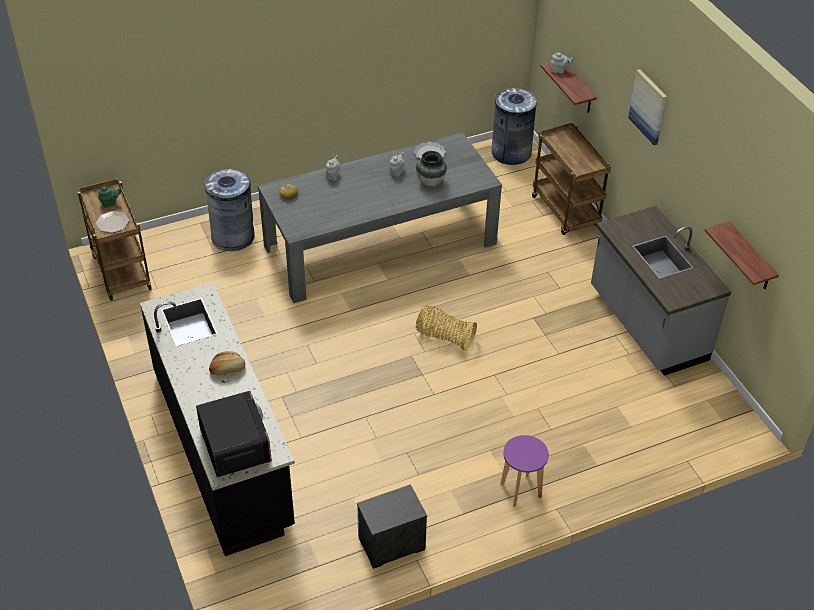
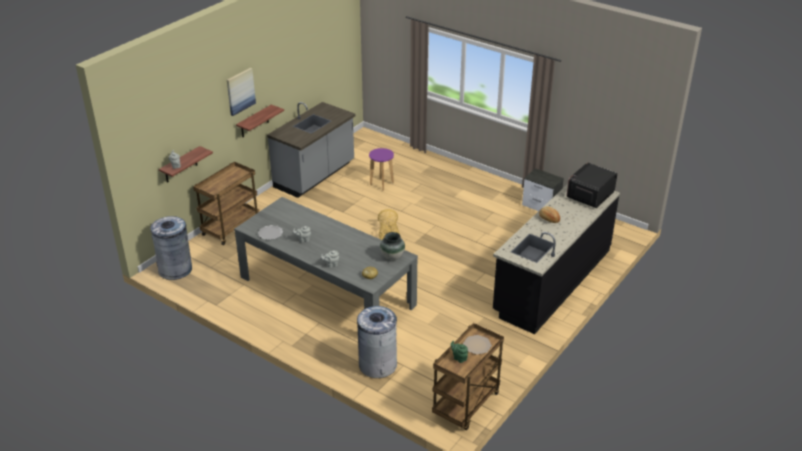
camera: 120 degrees left, 10 degrees down
vase [416,151,447,186] -> vase moved to [380,232,405,261]
purple stool [500,435,549,507] -> purple stool moved to [369,148,394,191]
shelf [704,221,779,289] -> shelf moved to [236,104,284,137]

